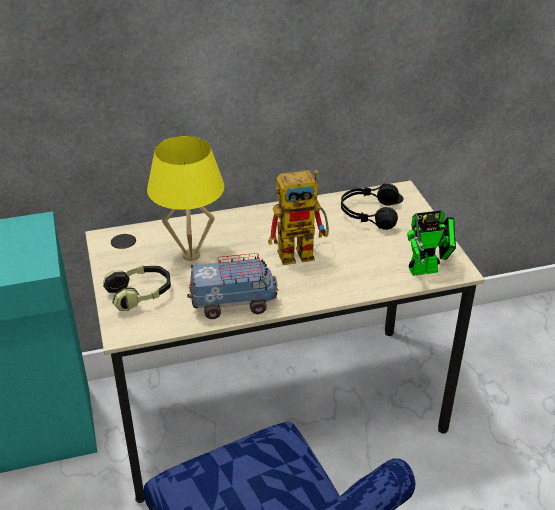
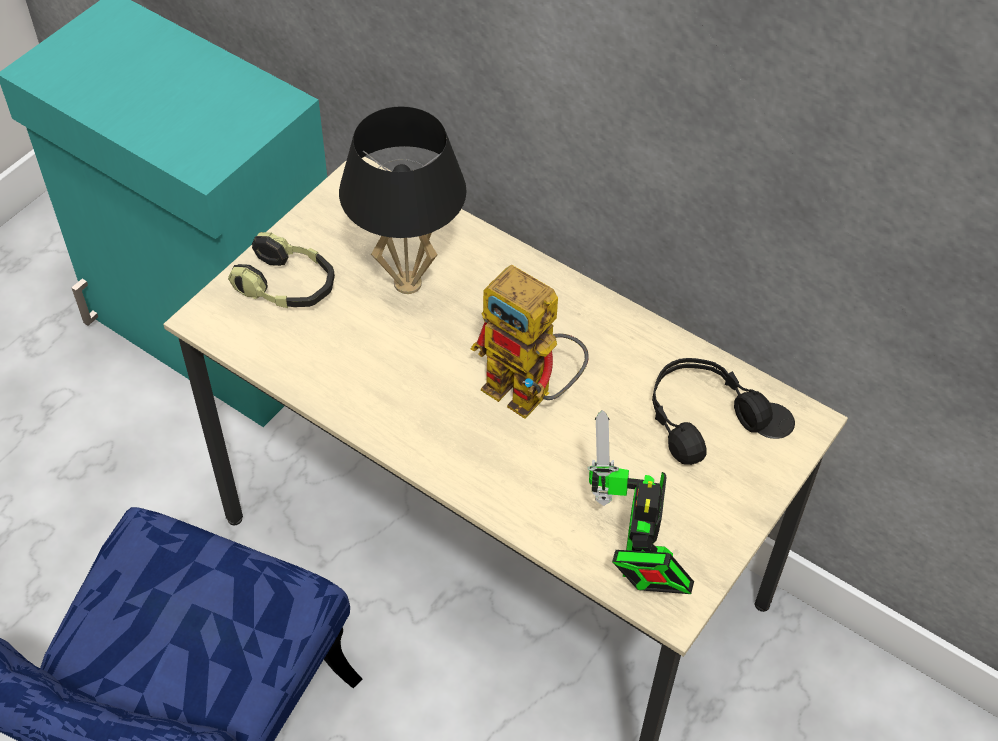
camera: 50 degrees right, 15 degrees up
yellow table lamp [147,136,224,261] -> black table lamp [339,106,467,294]
toy truck [187,253,278,319] -> none
toy robot [407,210,456,276] -> toy robot turned 60 degrees clockwise [587,410,694,594]

